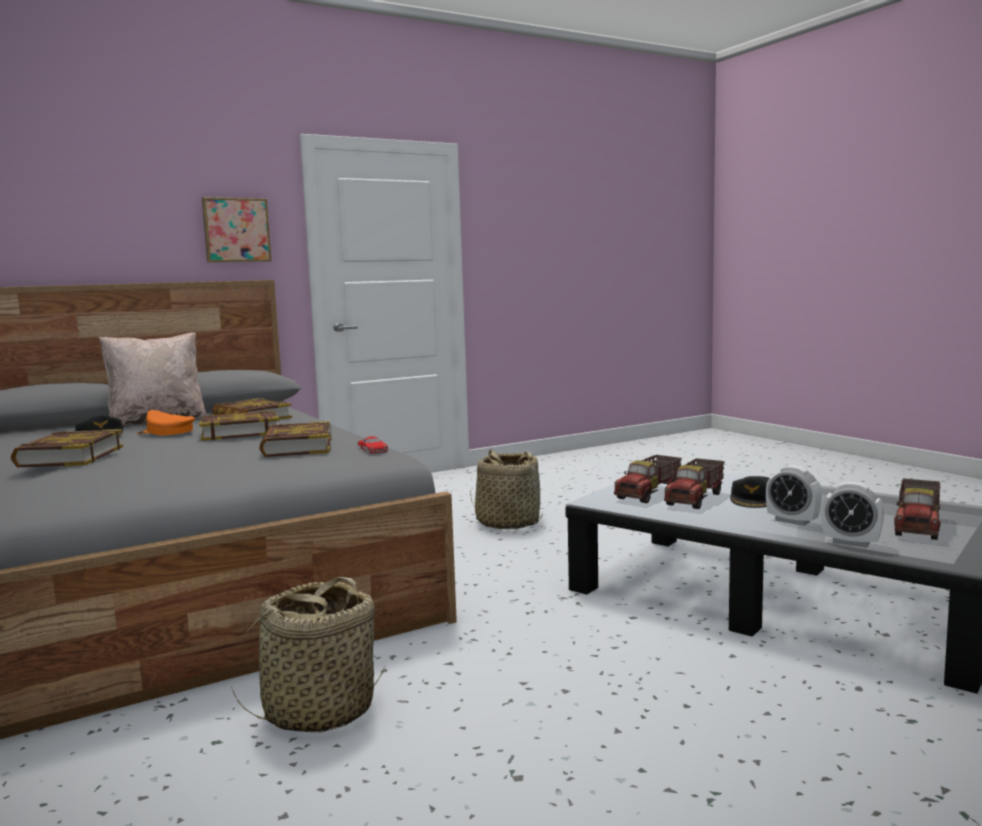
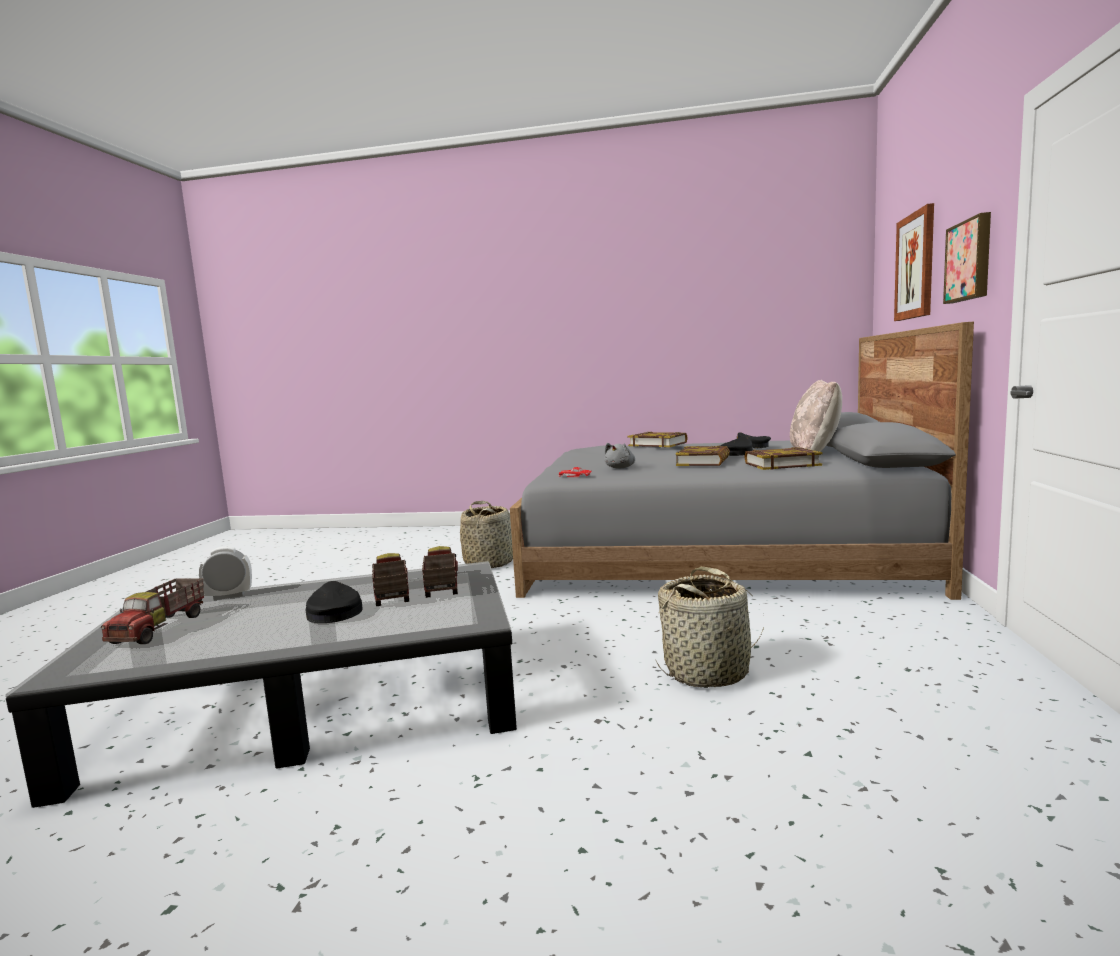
camera: 130 degrees right, 0 degrees up
orange cap [136,410,195,435] -> black cap [720,436,753,456]
book [259,421,332,457] -> grey plush toy [604,443,635,469]
alarm clock [766,465,822,526] -> none
toy truck [894,478,941,540] -> toy truck turned 150 degrees counterclockwise [101,578,204,644]
none -> picture [894,203,934,321]

